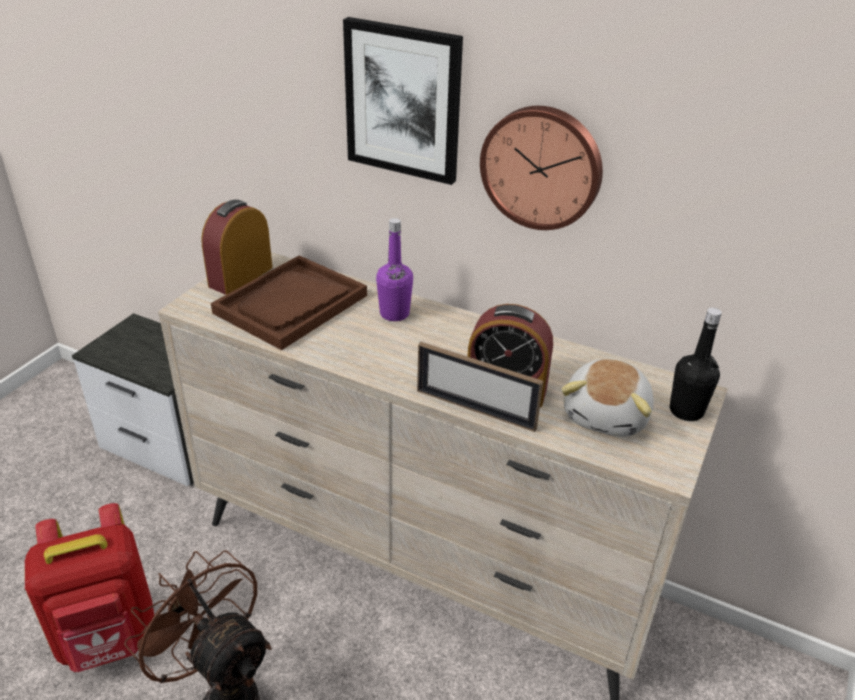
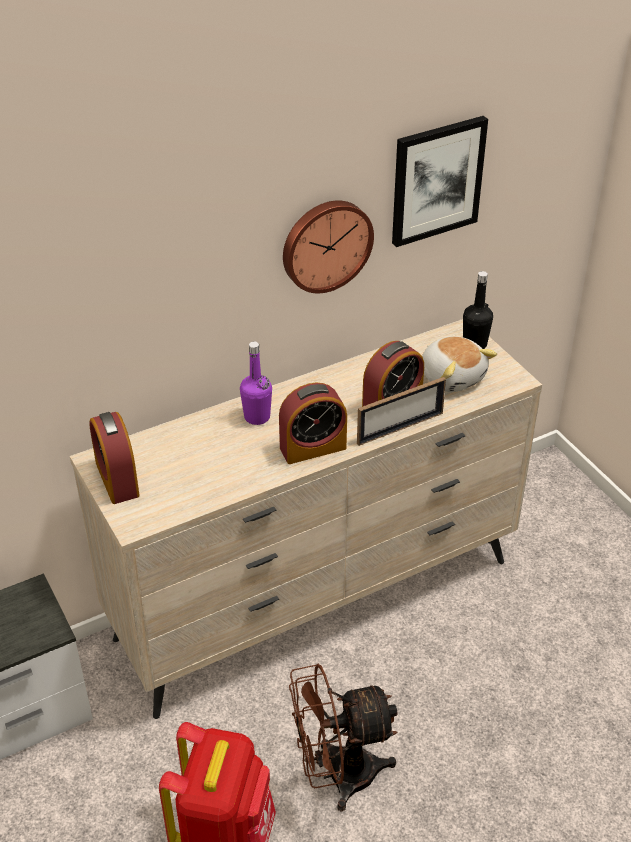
camera: 55 degrees left, 5 degrees up
brown tray [211,255,367,350] -> none
picture [343,17,463,185] -> picture moved to [392,116,488,247]
none -> alarm clock [279,383,347,464]

